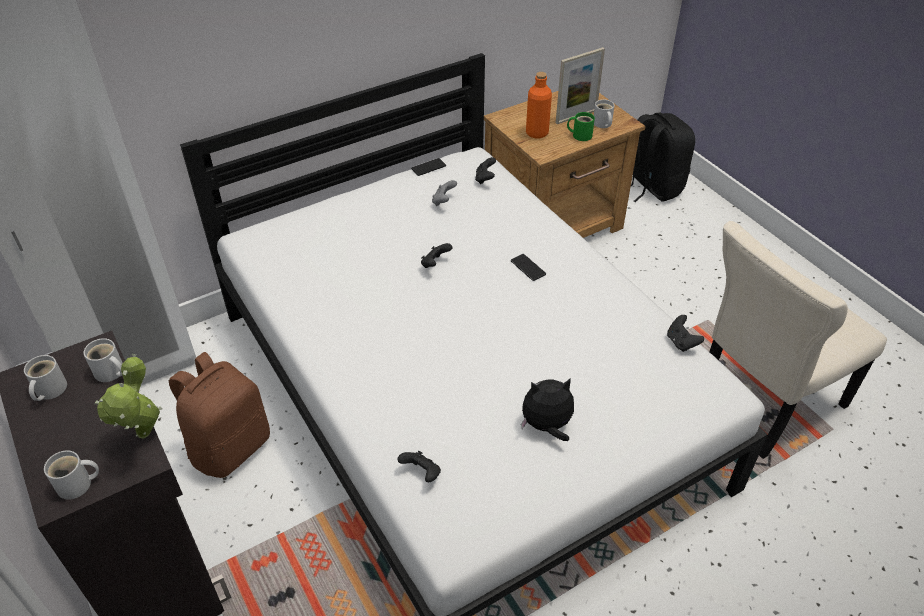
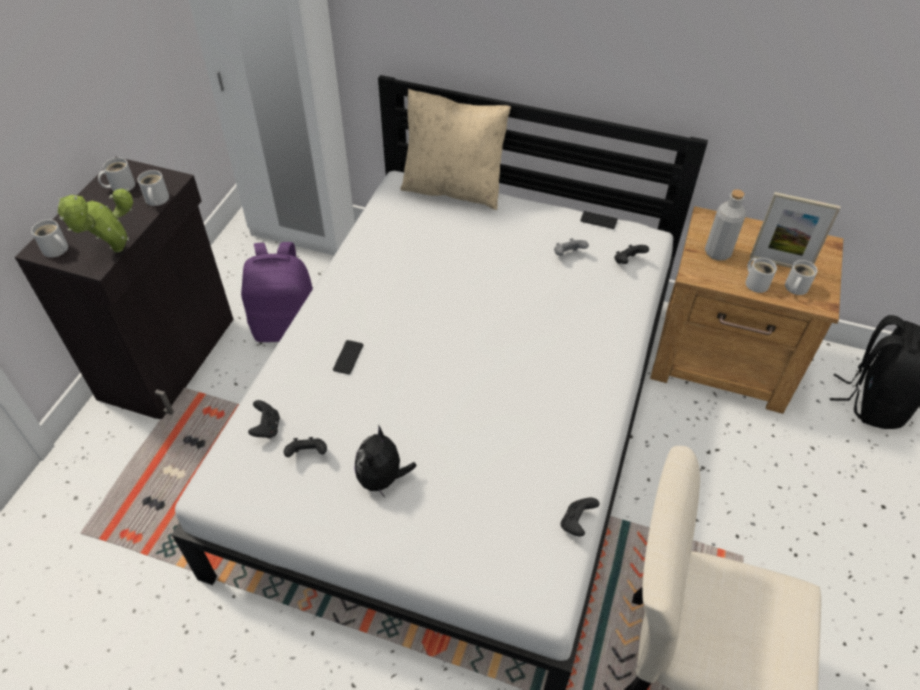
camera: 50 degrees right, 5 degrees up
brown backpack [169,352,270,478] -> purple backpack [241,242,313,342]
black game controller [421,243,452,268] -> black game controller moved to [284,437,327,457]
phone [511,254,546,281] -> phone moved to [333,340,363,374]
plush toy [521,378,574,441] -> plush toy turned 120 degrees counterclockwise [355,424,417,498]
orange bottle [526,72,552,139] -> grey bottle [705,189,746,261]
green mug [567,112,595,141] -> white mug [746,258,777,293]
none -> beige pillow [400,89,511,210]

